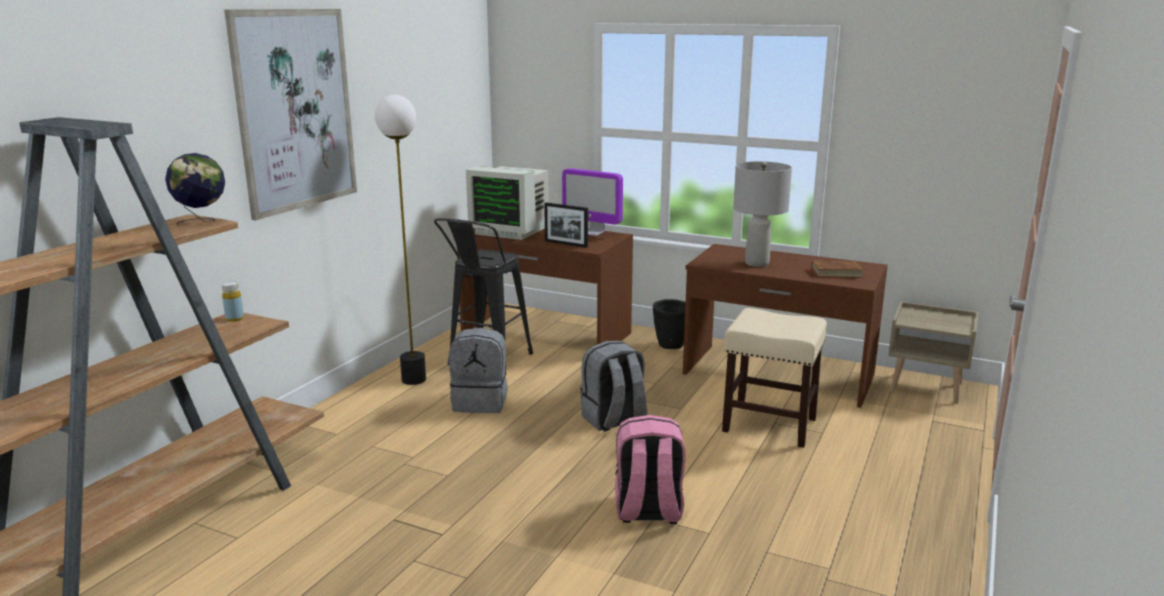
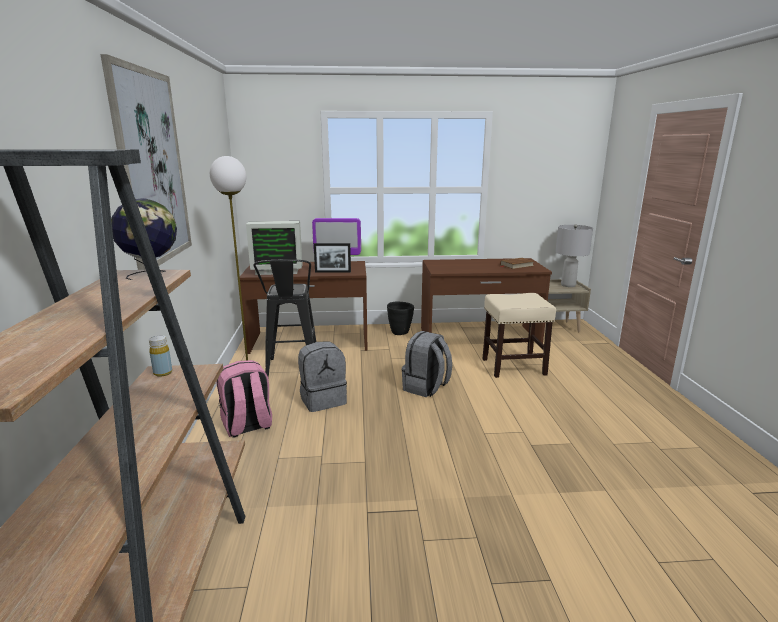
camera: 30 degrees left, 0 degrees up
pink backpack [615,415,686,524] -> pink backpack moved to [217,360,272,438]
grey table lamp [733,161,792,267] -> grey table lamp moved to [555,225,593,287]

